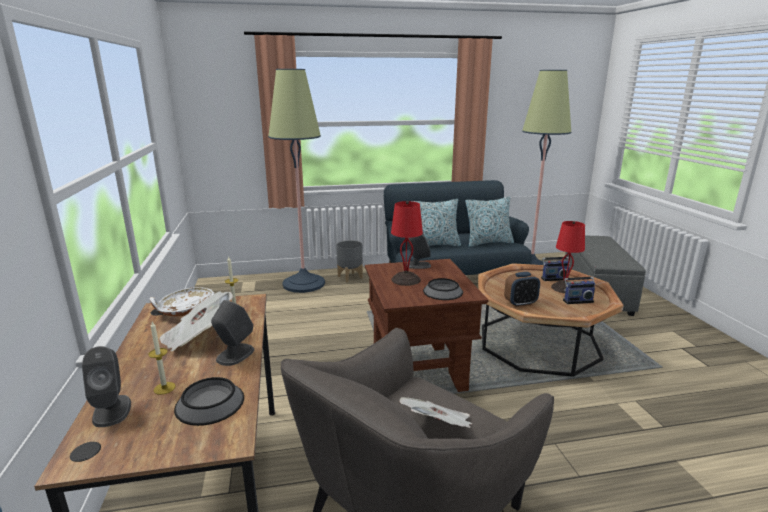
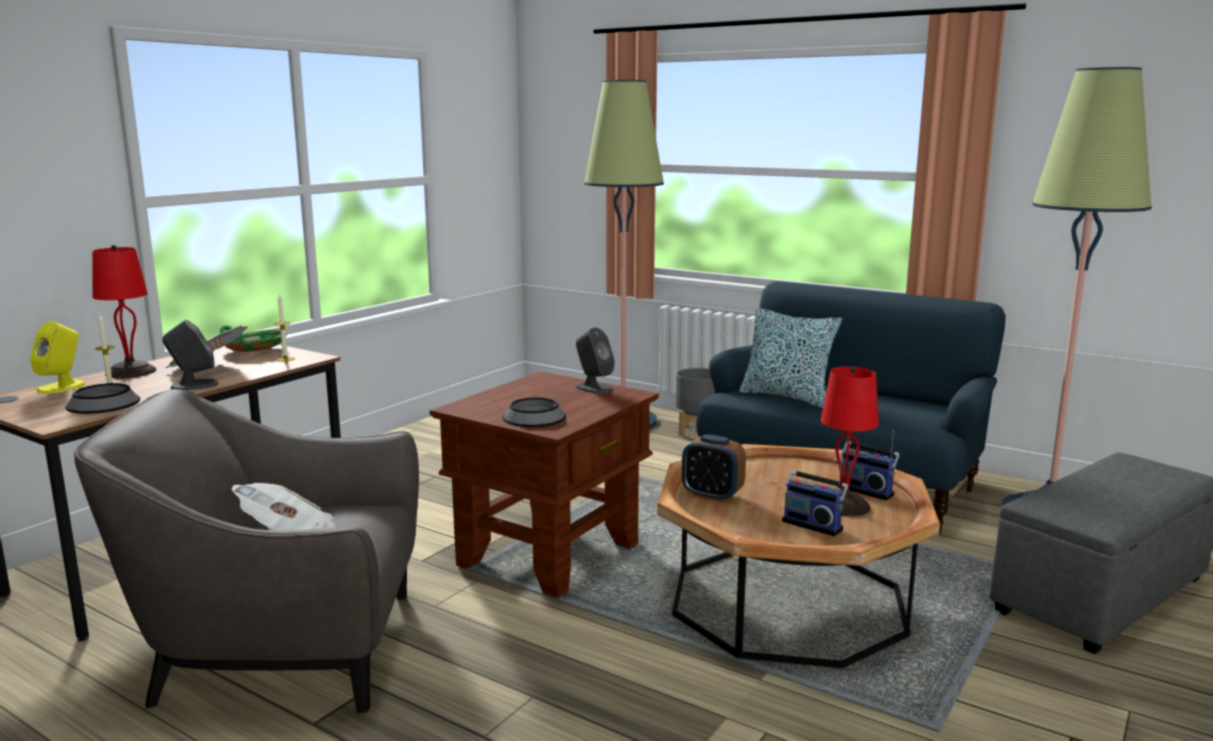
camera: 45 degrees right, 5 degrees down
grey speaker [82,346,131,427] -> yellow speaker [30,321,86,394]
white bowl [150,287,214,316] -> green bowl [220,325,287,352]
red table lamp [391,201,423,286] -> red table lamp moved to [92,245,156,379]
pillow [465,197,514,247] -> none

